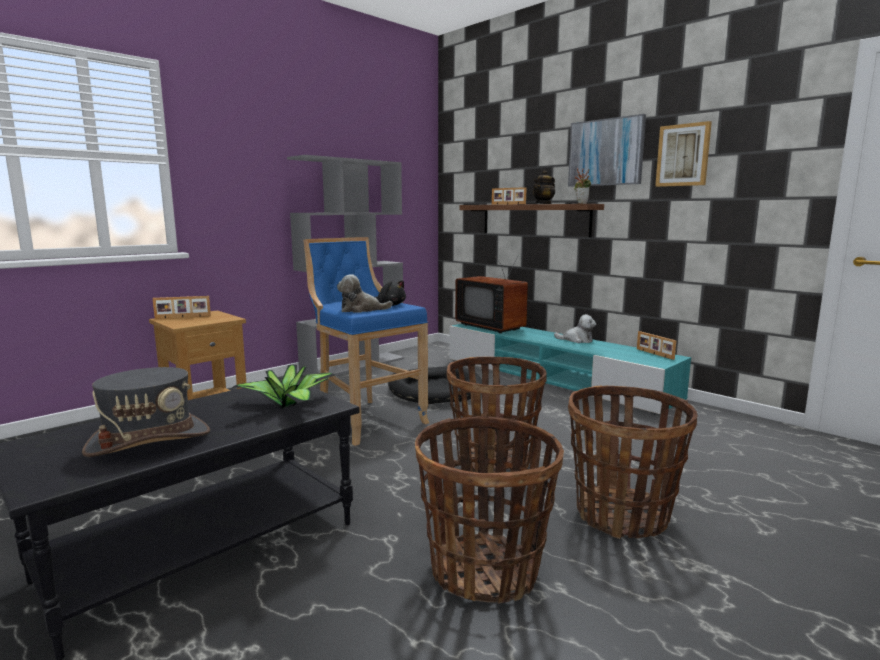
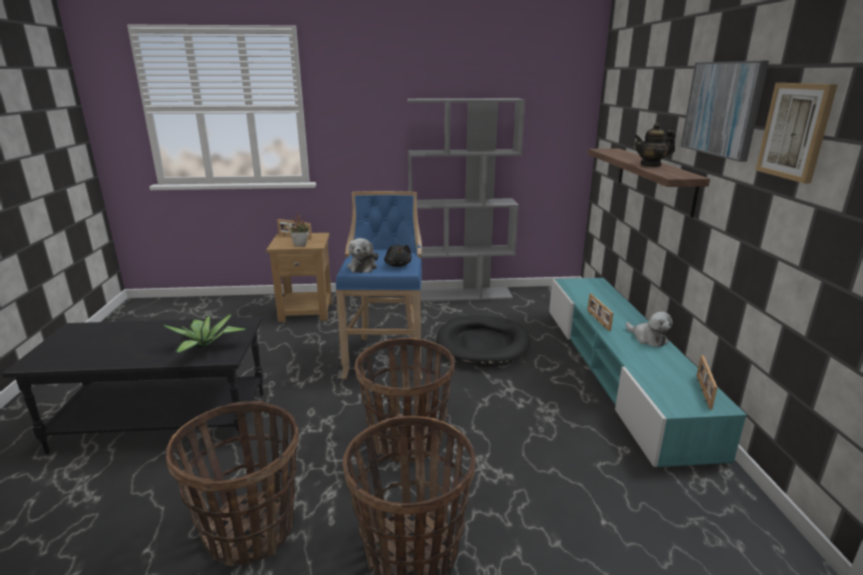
camera: 40 degrees right, 10 degrees up
grey hat [82,367,210,457] -> none
plush toy [337,274,393,313] -> plush toy turned 120 degrees counterclockwise [347,238,378,273]
television [455,255,528,333] -> none
picture frame [492,187,527,205] -> picture frame moved to [587,294,613,331]
potted plant [574,168,591,204] -> potted plant moved to [290,212,309,247]

